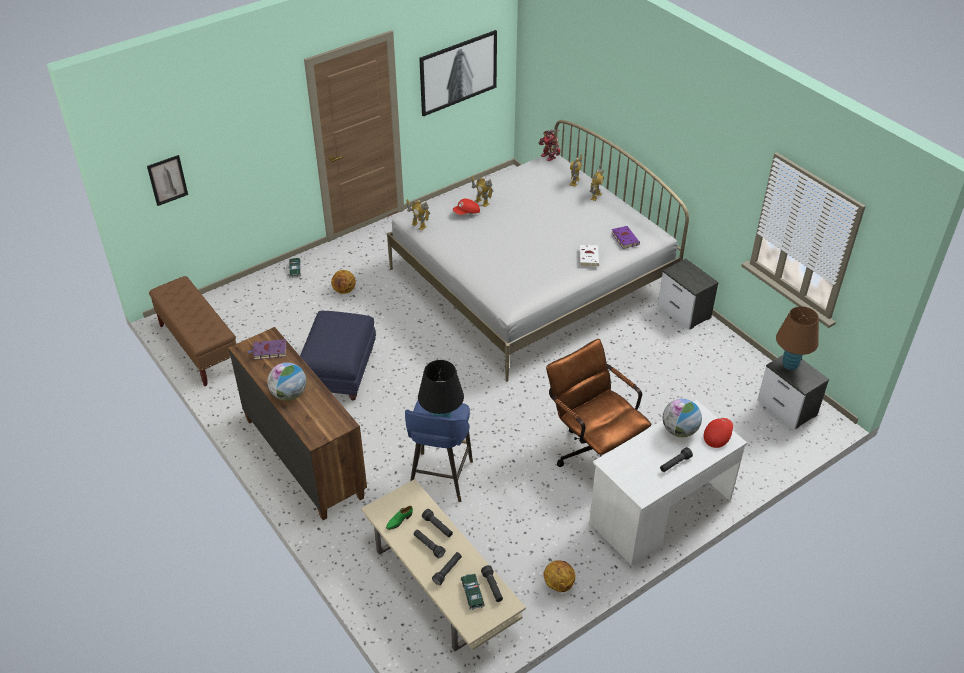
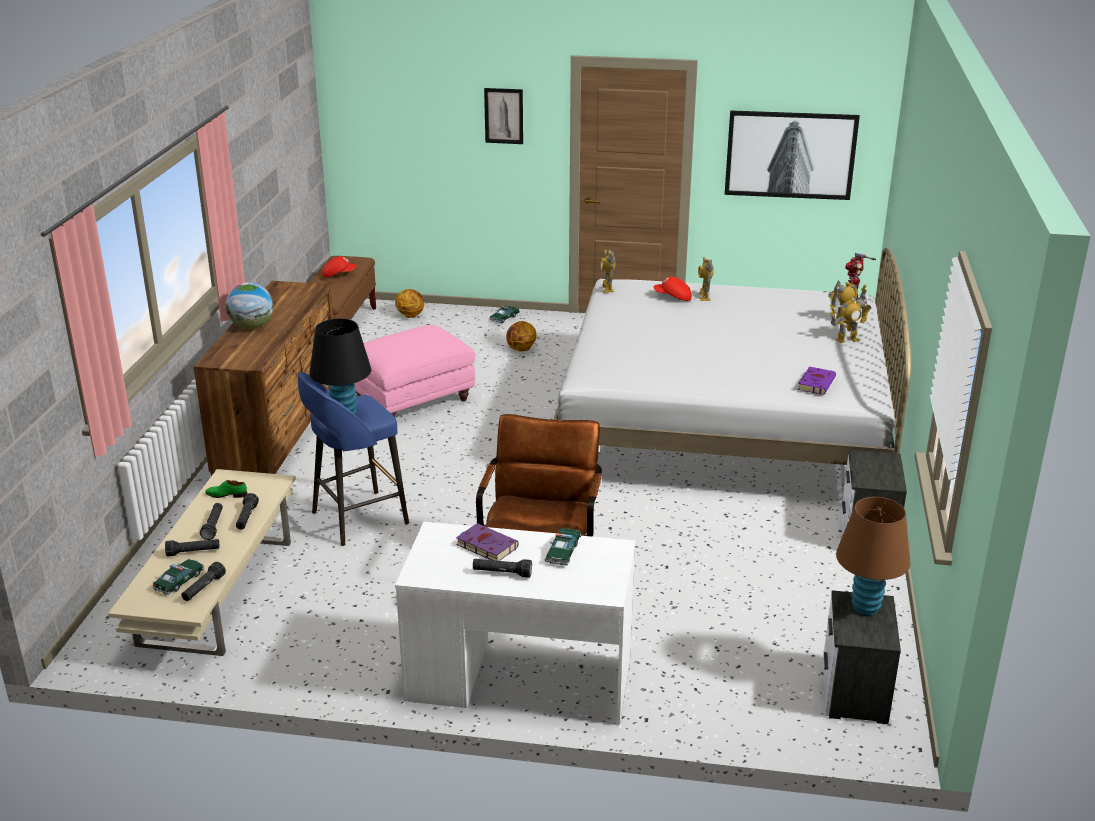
camera: 45 degrees right, 15 degrees down
picture [147,155,188,206] -> picture moved to [484,88,523,144]
purple book [248,339,287,360] -> purple book moved to [456,523,519,561]
blue ottoman [300,311,376,400] -> pink ottoman [354,325,475,418]
basketball [543,560,576,592] -> basketball moved to [395,289,424,318]
white book [579,245,599,267] -> none
globe [663,399,702,437] -> toy car [544,528,582,566]
red cap [704,418,733,448] -> red cap moved to [322,256,357,277]

